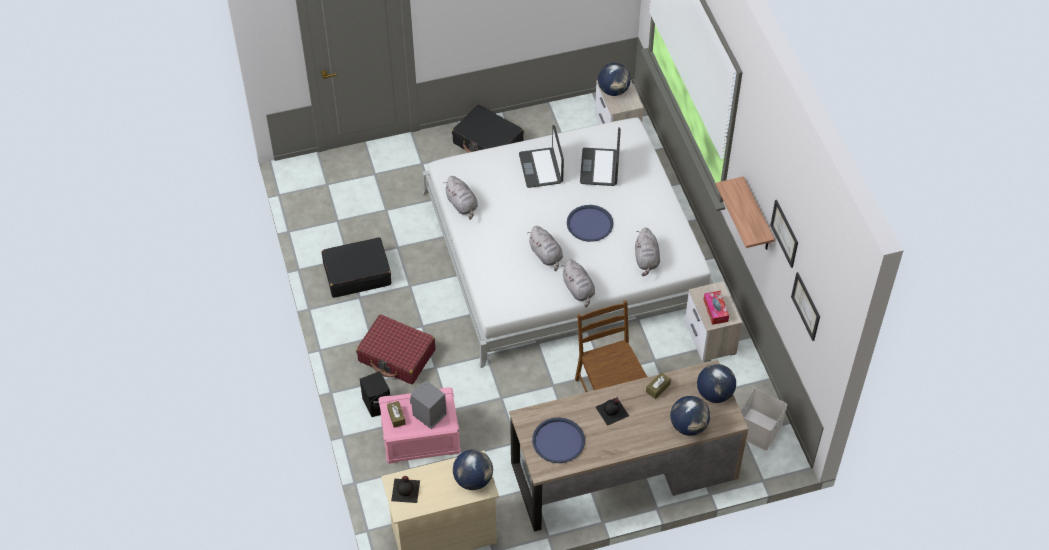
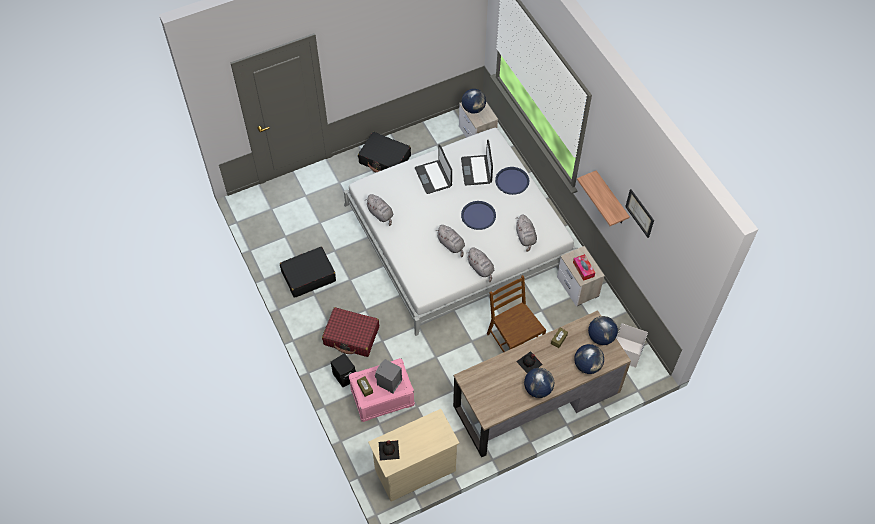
camera: 10 degrees left, 5 degrees up
globe [453,449,493,490] -> globe moved to [524,368,554,398]
blue tray [532,417,585,463] -> blue tray moved to [495,167,529,195]
picture [791,272,820,341] -> none

